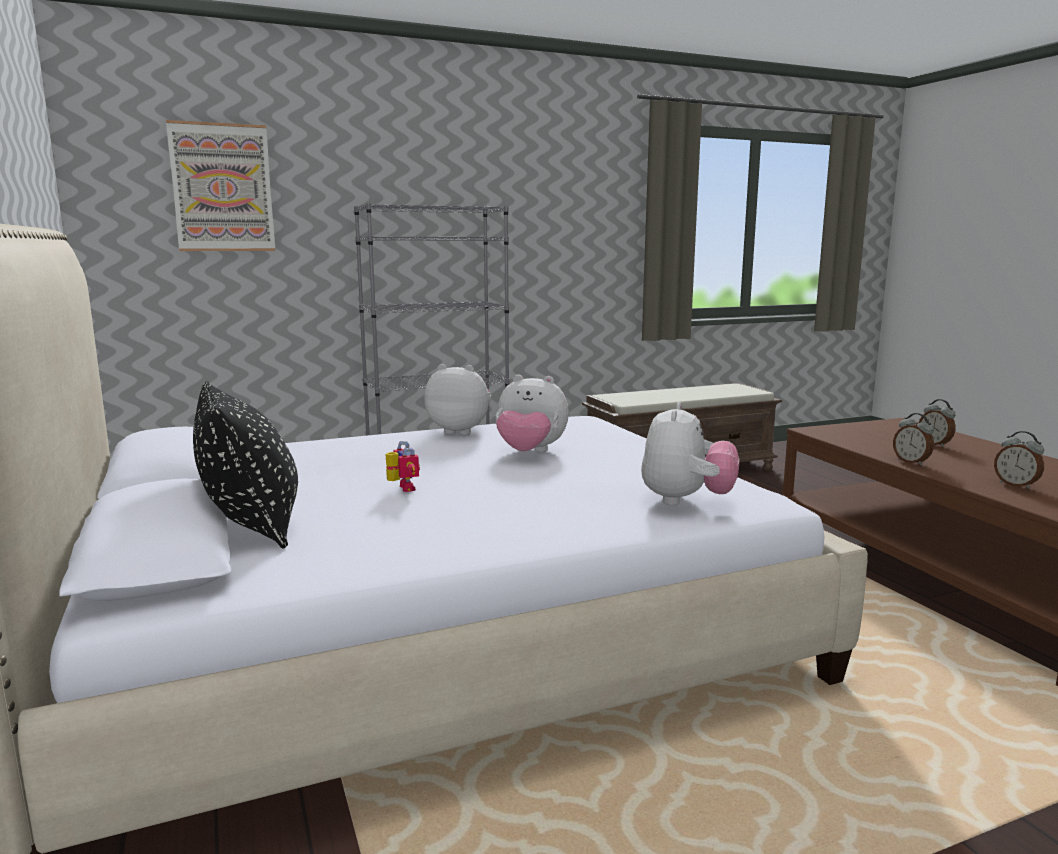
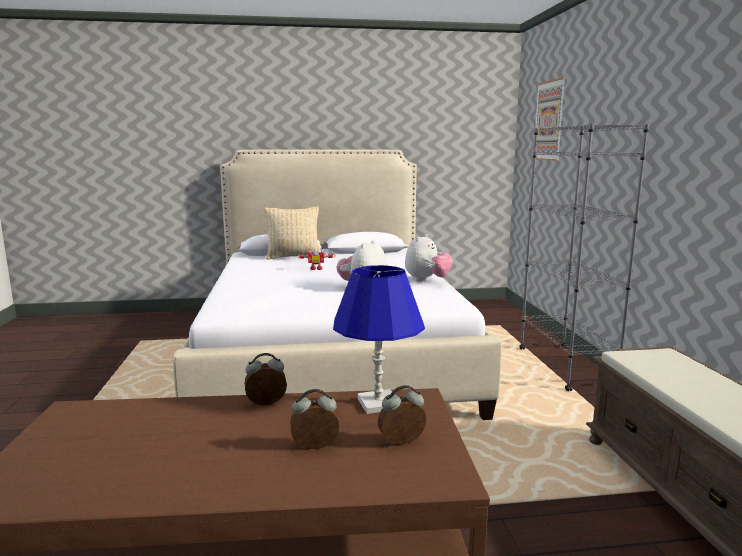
camera: 105 degrees right, 0 degrees up
black pillow [193,381,298,549] -> beige pillow [265,206,321,260]
plush toy [641,402,739,505] -> none
alarm clock [994,431,1044,489] -> alarm clock moved to [378,385,426,445]
none -> blue table lamp [333,265,425,414]

